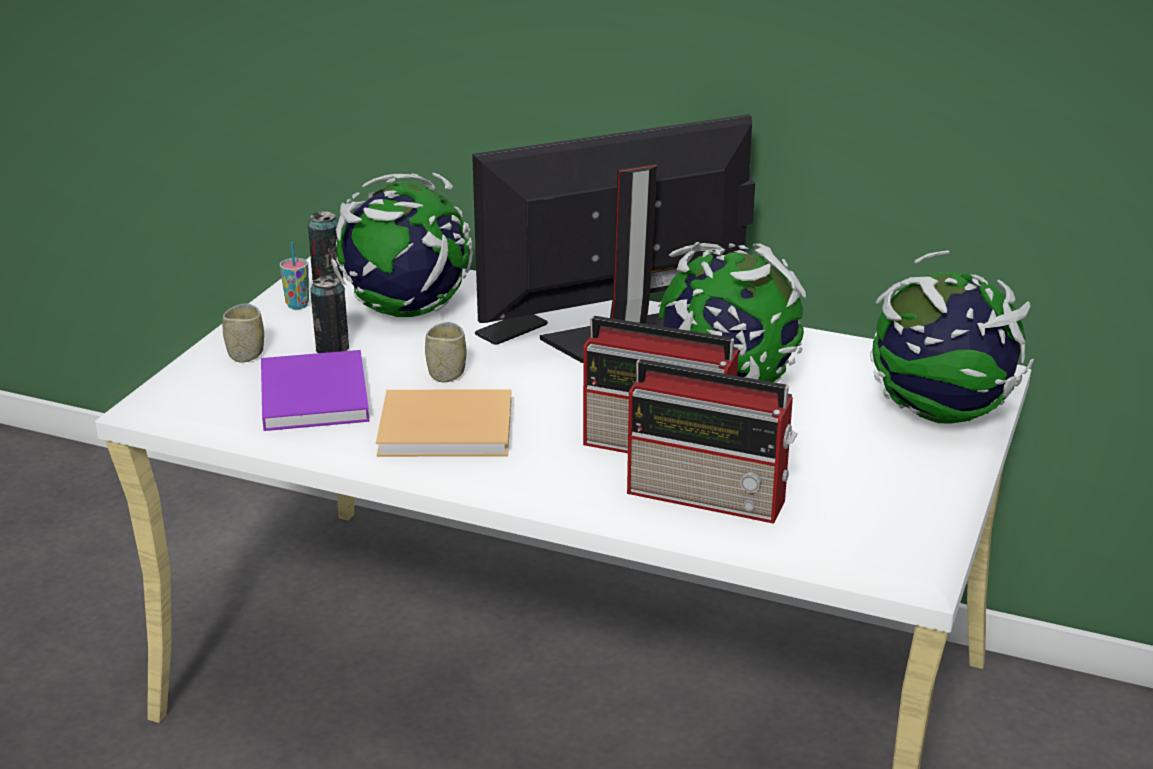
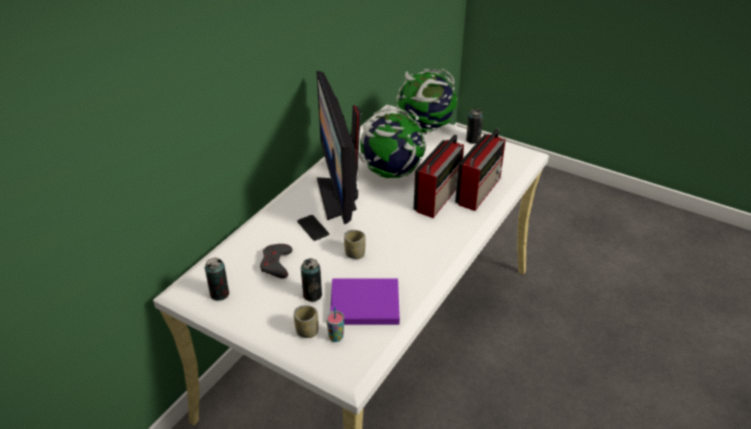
camera: 80 degrees left, 10 degrees up
cup [280,242,309,309] -> cup moved to [326,307,344,342]
globe [331,173,473,317] -> grey game controller [260,244,292,279]
beige book [376,389,511,457] -> none
none -> can [466,109,483,144]

